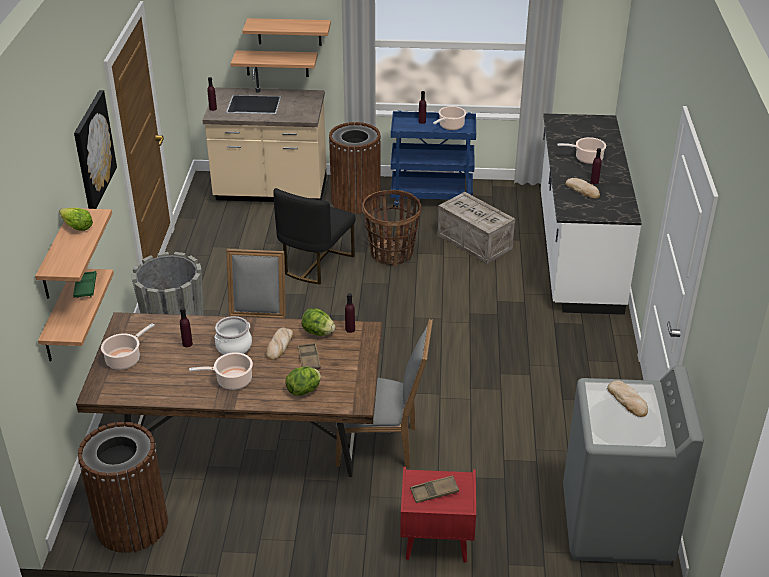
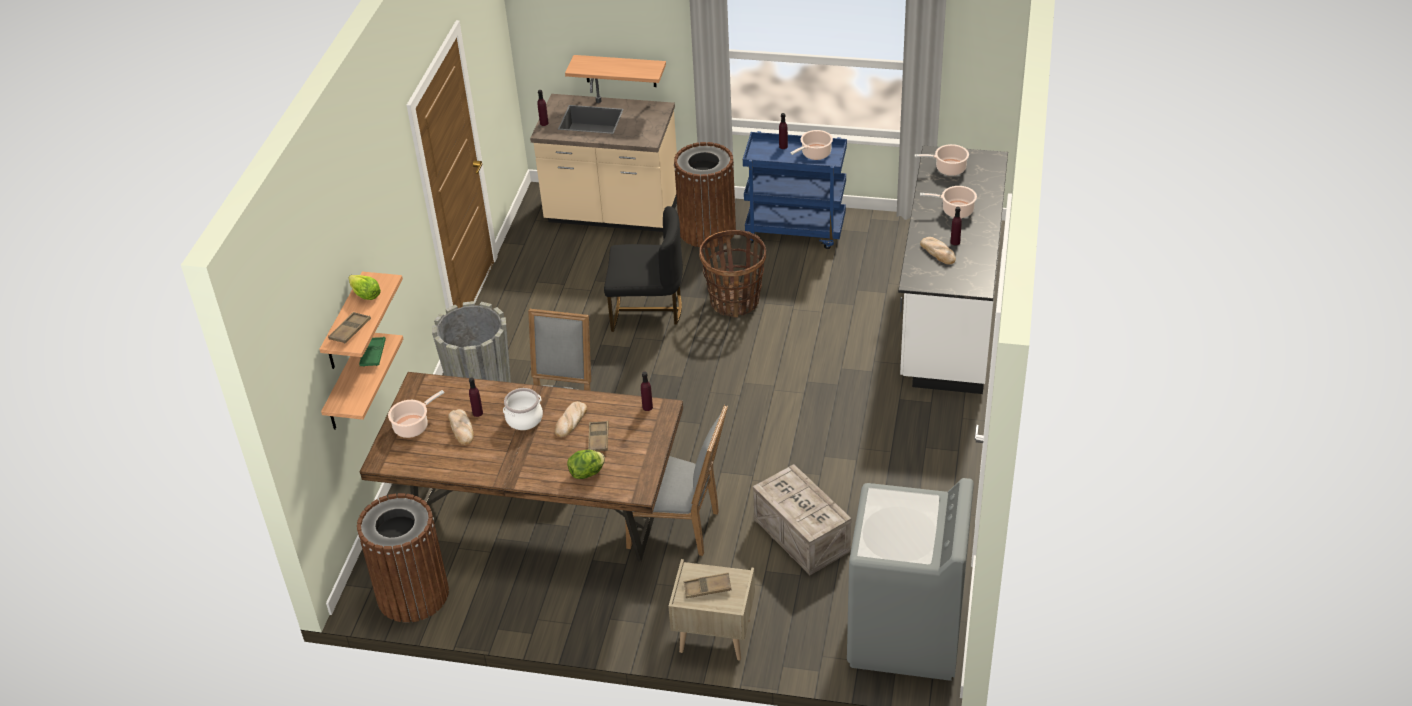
camera: 10 degrees right, 5 degrees up
picture [74,90,117,209] -> none
cooking pot [189,352,253,390] -> cooking pot moved to [914,144,969,176]
shelf [242,18,331,46] -> none
black chair [273,188,355,285] -> black chair turned 120 degrees counterclockwise [604,206,683,332]
lettuce [302,308,336,336] -> none
red nightstand [400,467,476,562] -> beige nightstand [668,559,755,661]
crate [437,192,515,264] -> crate moved to [753,464,851,576]
bread [607,381,648,417] -> bread moved to [448,409,474,445]
none -> brown tray [328,312,371,343]

